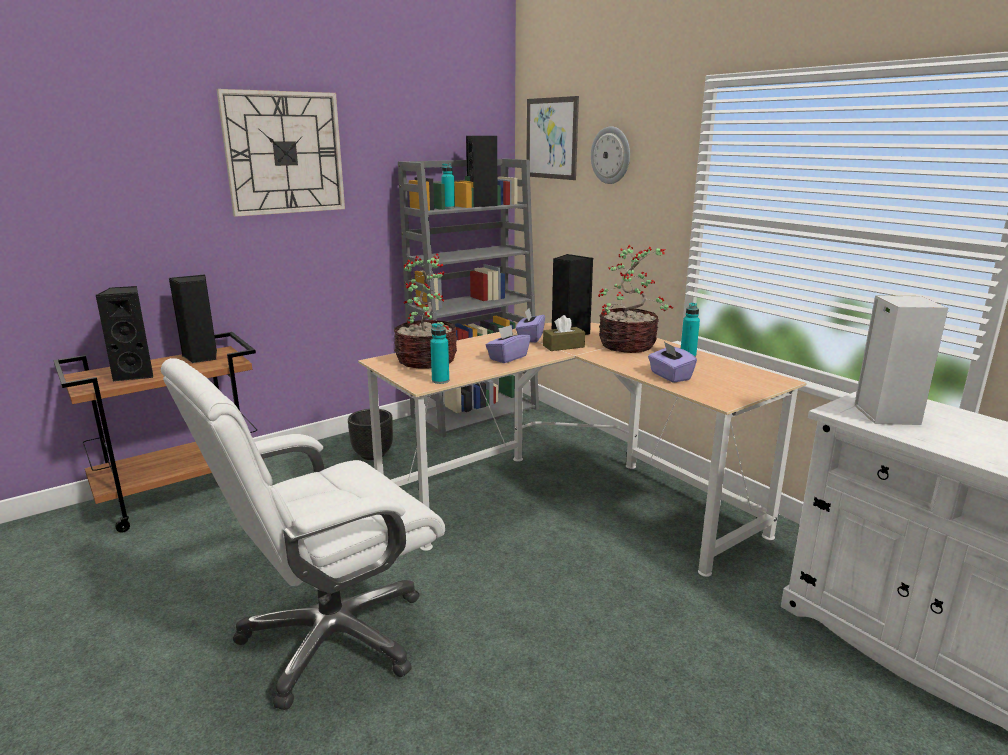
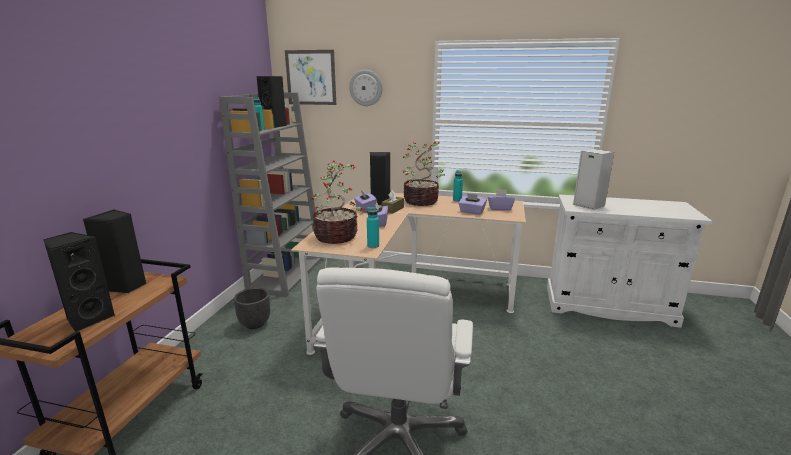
camera: 40 degrees left, 0 degrees up
wall clock [216,89,345,217] -> none
none -> purple tissue box [488,190,515,211]

